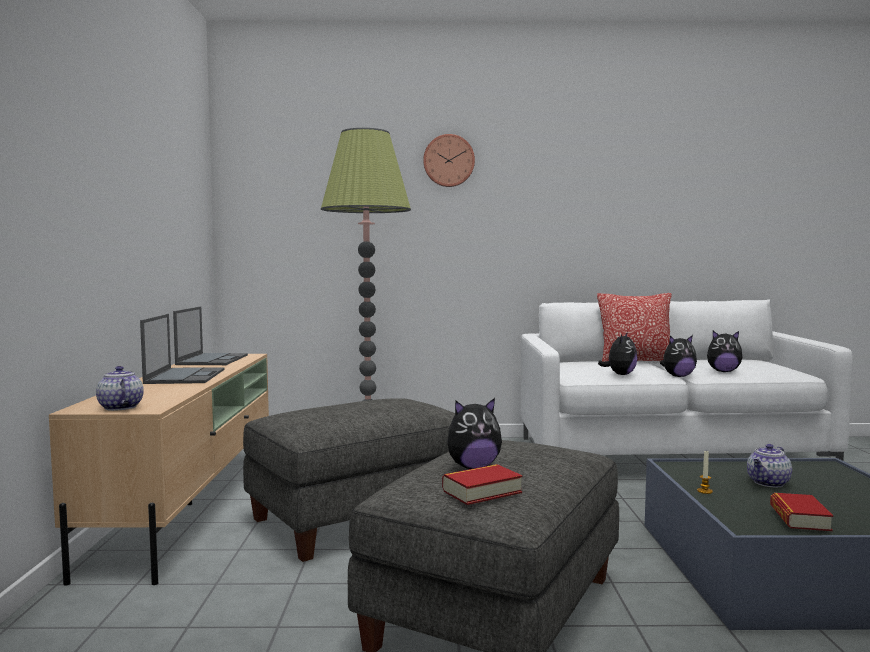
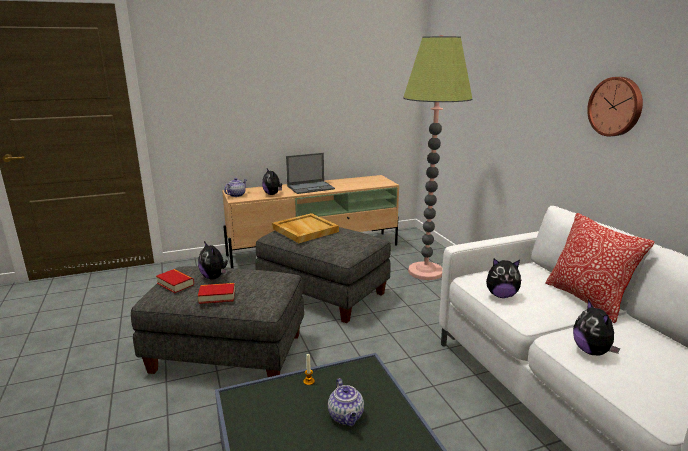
camera: 70 degrees right, 15 degrees up
laptop [173,306,248,365] -> none
wall clock [423,134,475,187] -> wall clock moved to [587,77,643,136]
plush toy [660,335,697,377] -> plush toy moved to [262,168,282,195]
teapot [747,444,792,487] -> teapot turned 135 degrees counterclockwise [328,378,364,426]
book [770,493,833,531] -> book moved to [198,283,235,304]
none -> beige tray [272,213,339,243]

